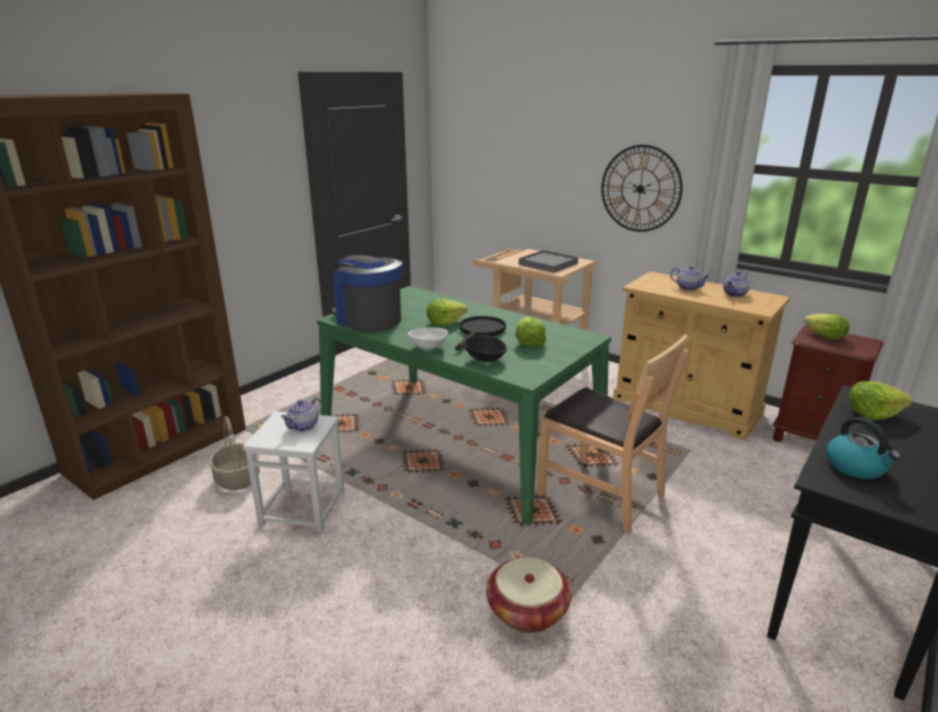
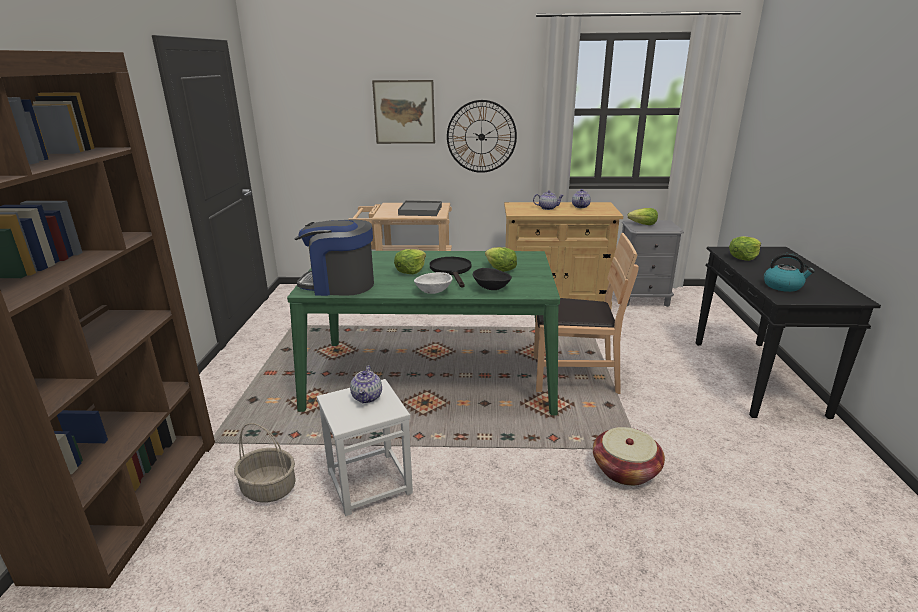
camera: 35 degrees left, 0 degrees up
brown nightstand [773,325,884,442] -> grey nightstand [622,220,684,307]
none -> picture [372,80,435,144]

